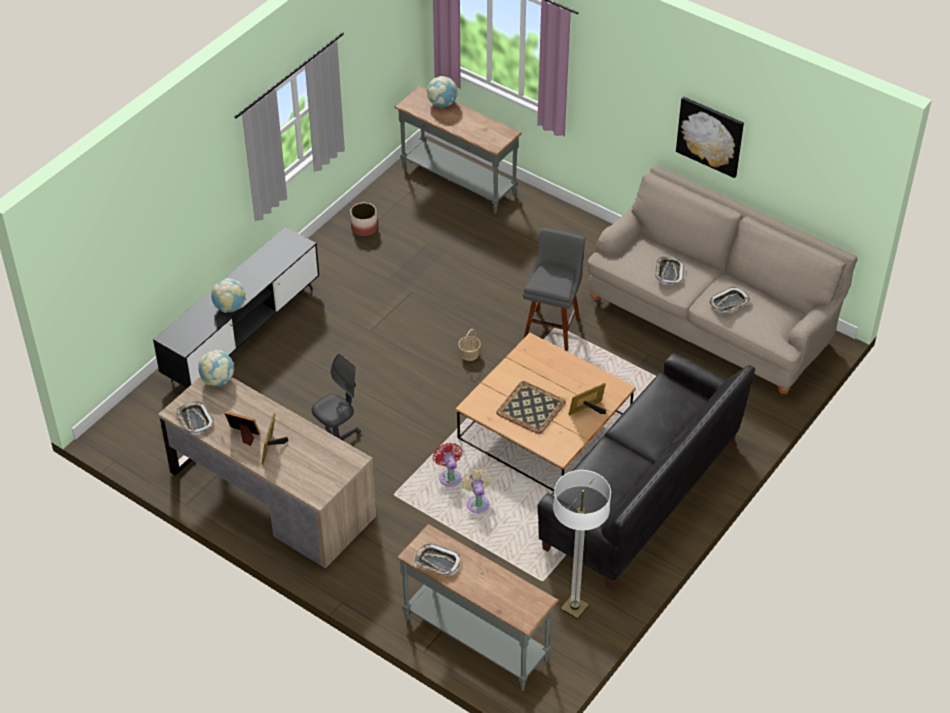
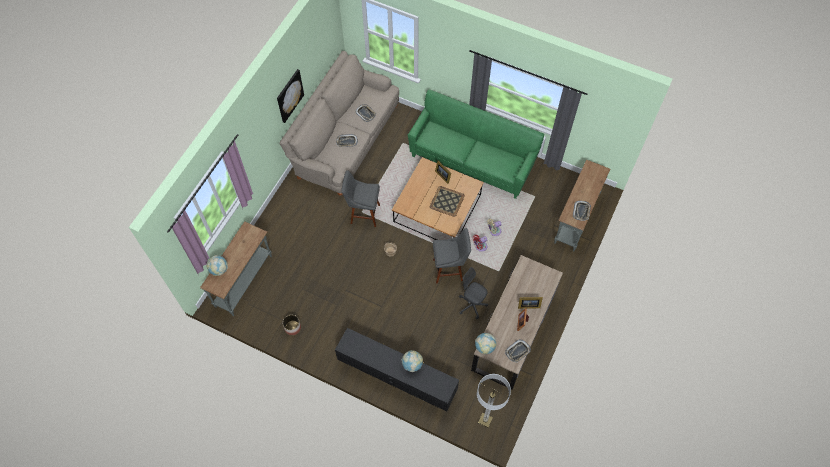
camera: 100 degrees left, 15 degrees up
black sofa [538,353,755,591] -> green sofa [408,90,544,199]
floor lamp [553,470,611,620] -> floor lamp moved to [477,374,511,428]
none -> grey stool [433,228,471,284]

